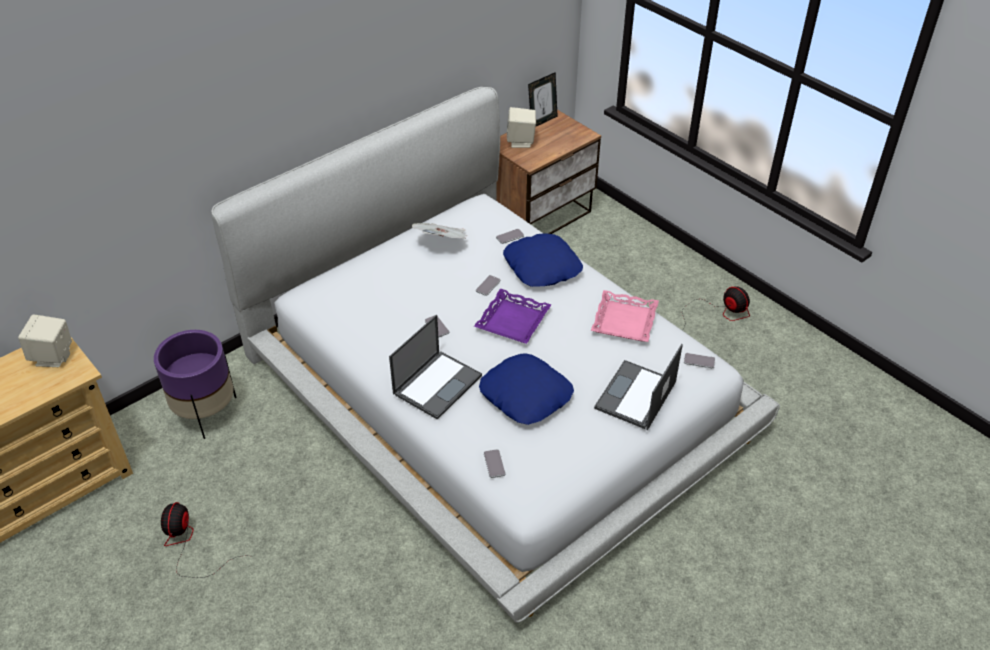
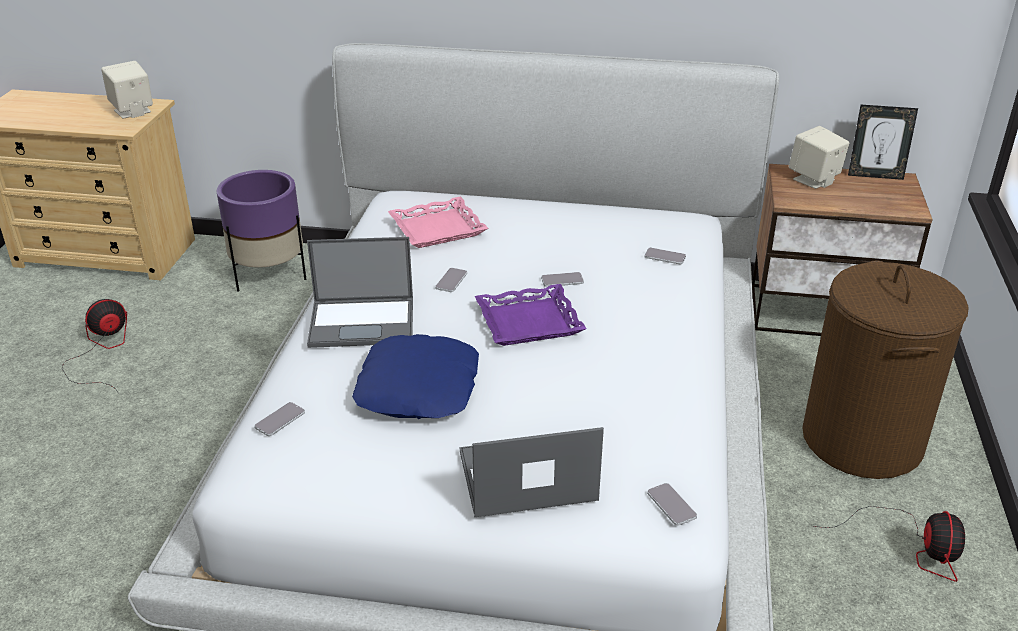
camera: 50 degrees right, 10 degrees down
newspaper [412,223,467,239] -> none
blue pillow [503,233,583,287] -> none
pink tray [591,290,659,342] -> pink tray moved to [388,197,489,248]
none -> brown laundry basket [802,260,969,479]

